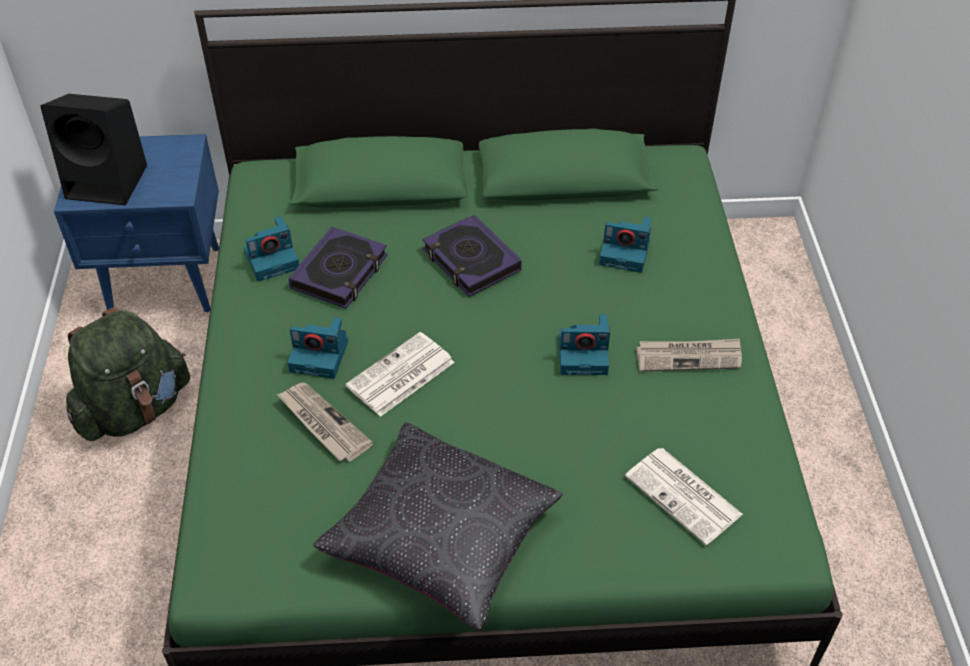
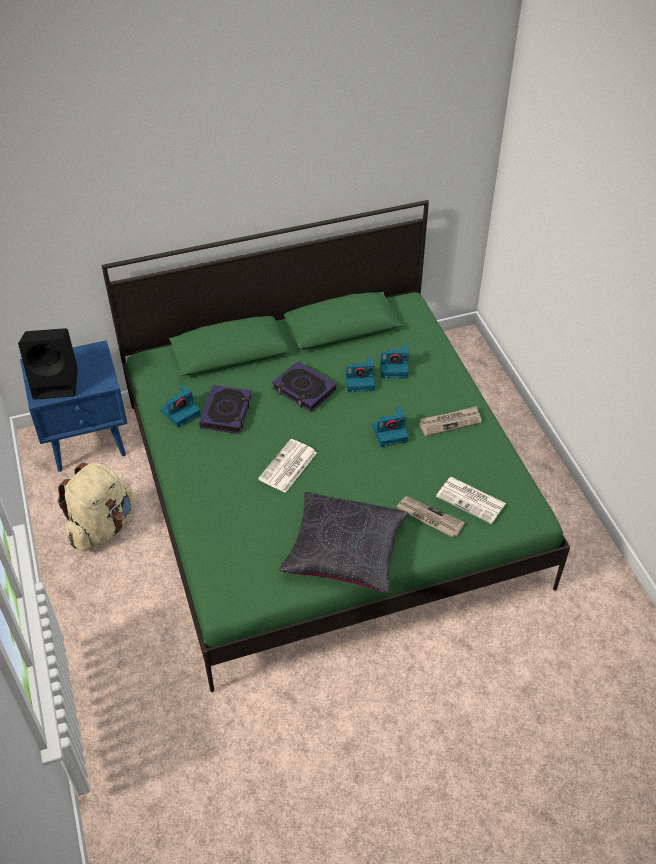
camera: 15 degrees left, 0 degrees up
green backpack [66,307,190,441] -> beige backpack [57,463,135,551]
newspaper [277,383,373,462] -> newspaper moved to [396,496,465,537]
camera [287,317,348,379] -> camera moved to [345,357,375,392]

